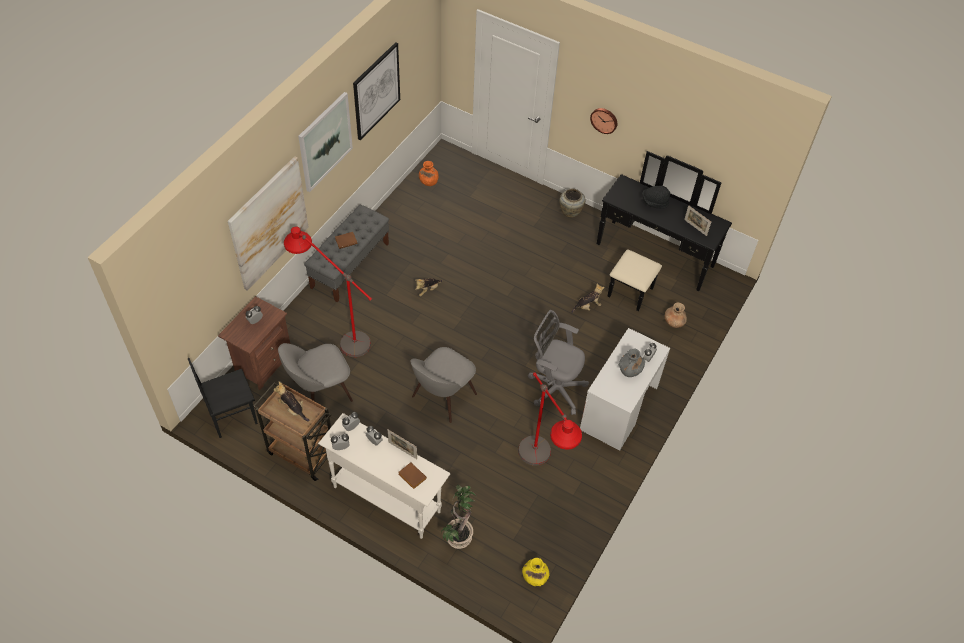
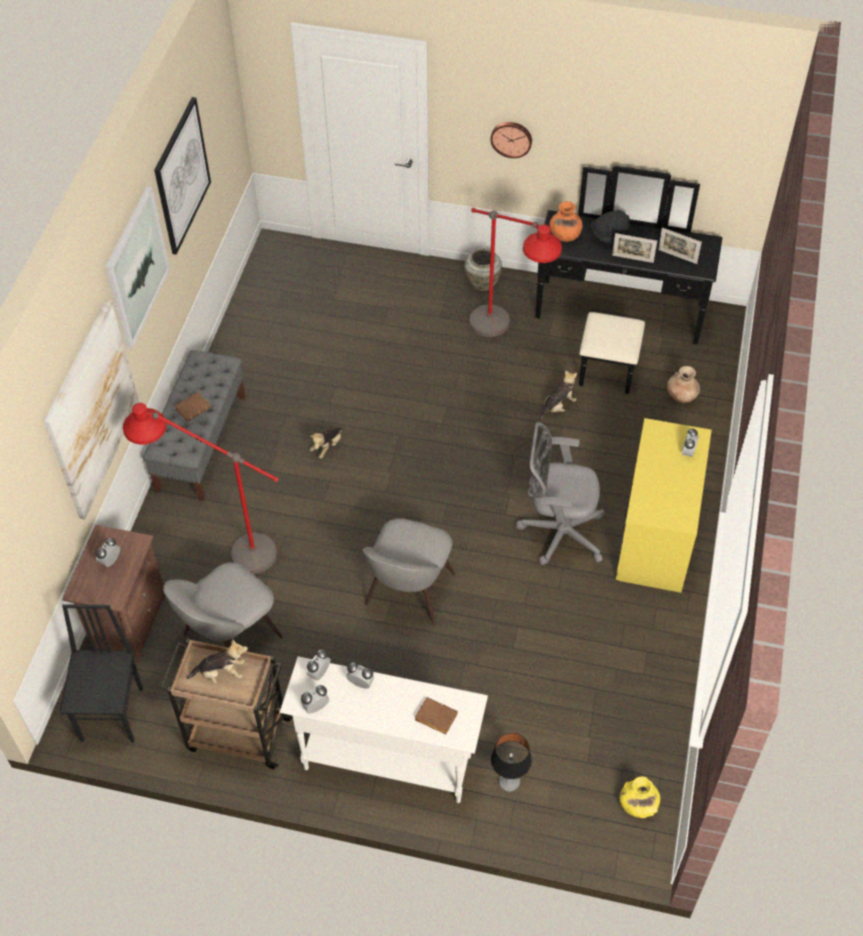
camera: 15 degrees left, 0 degrees up
black chair [187,358,258,438] -> black chair turned 135 degrees clockwise [60,604,143,743]
plush toy [274,382,310,421] -> plush toy turned 150 degrees clockwise [187,639,248,683]
picture frame [388,430,417,459] -> picture frame moved to [612,233,657,263]
orange vase [419,161,439,186] -> orange vase moved to [550,201,583,242]
potted plant [441,485,477,549] -> table lamp [491,733,532,792]
red floor lamp [518,372,582,465] -> red floor lamp moved to [469,208,562,337]
white desk [580,328,670,451] -> yellow desk [616,418,712,593]
grey vase [619,349,645,377] -> none

